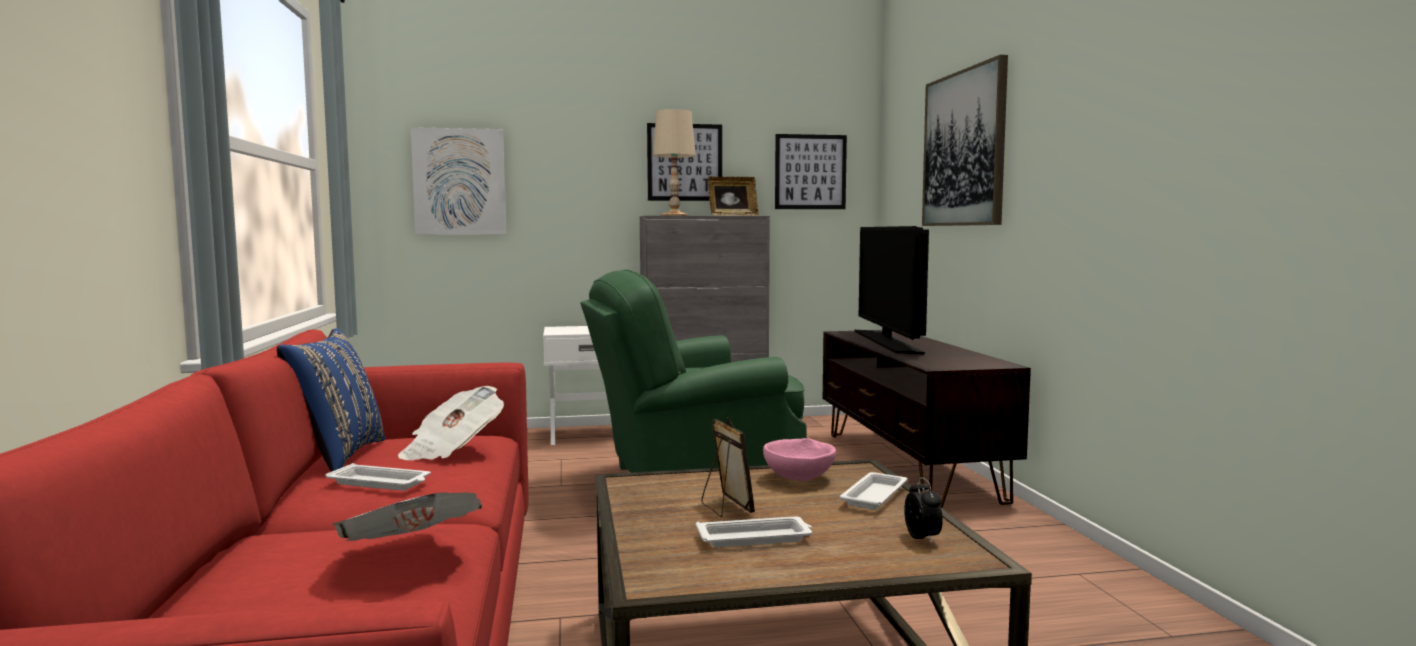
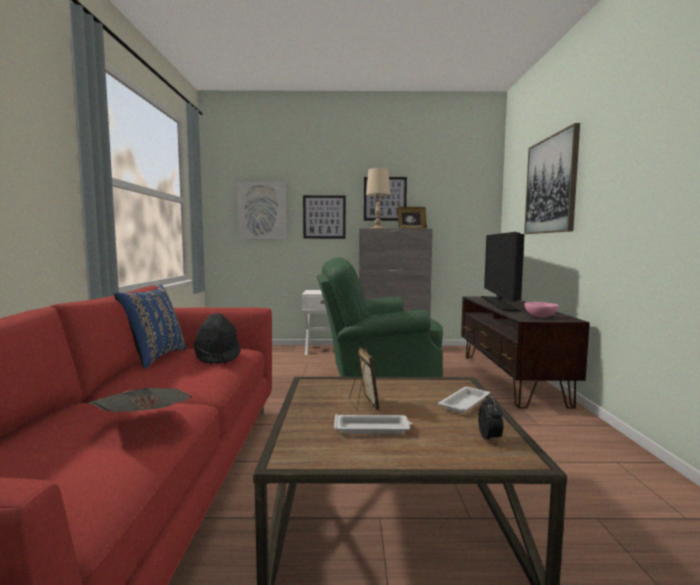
camera: 10 degrees right, 0 degrees up
white tray [325,463,431,491] -> none
newspaper [398,386,504,460] -> black hat [194,313,241,364]
pink bowl [763,438,836,481] -> pink bowl moved to [525,302,559,318]
picture [775,134,847,209] -> picture moved to [303,195,346,239]

